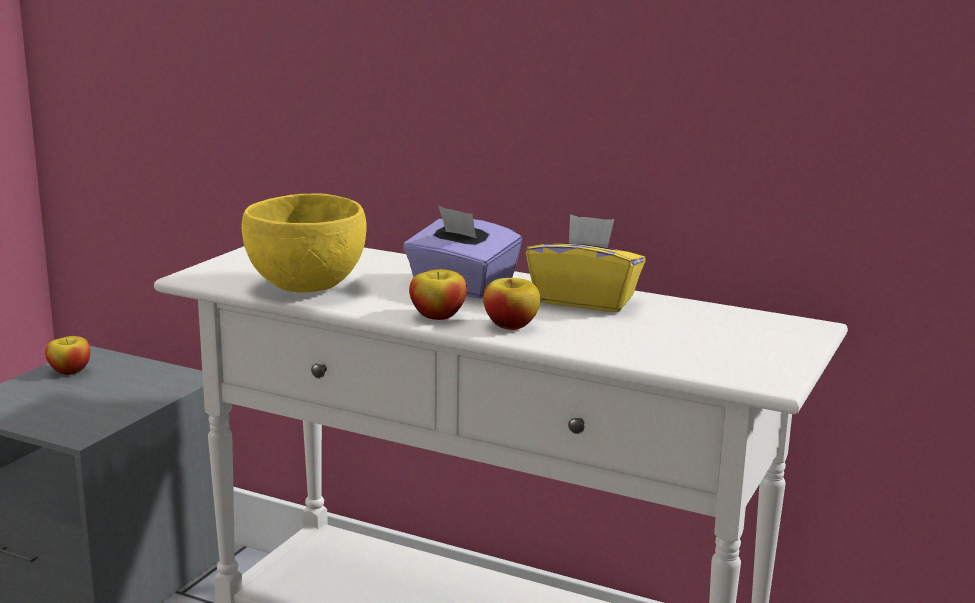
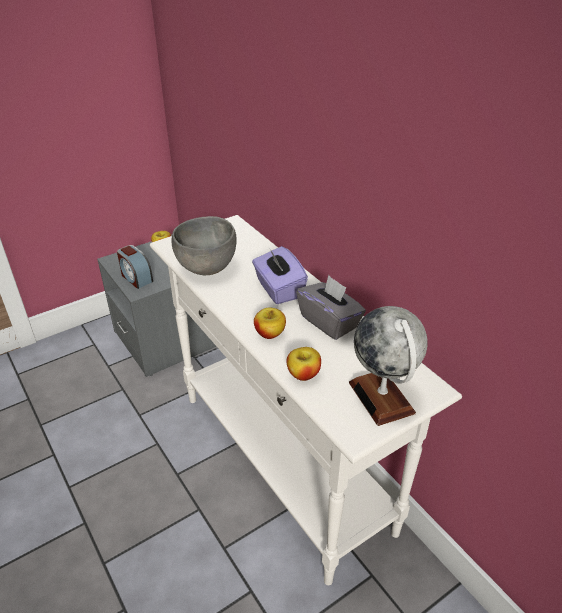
camera: 30 degrees right, 20 degrees up
yellow bowl [241,193,367,292] -> grey bowl [172,216,237,275]
apple [409,269,467,320] -> apple moved to [287,347,321,381]
yellow tissue box [526,214,646,312] -> grey tissue box [296,275,366,340]
none -> alarm clock [117,245,153,289]
none -> globe [349,306,428,426]

